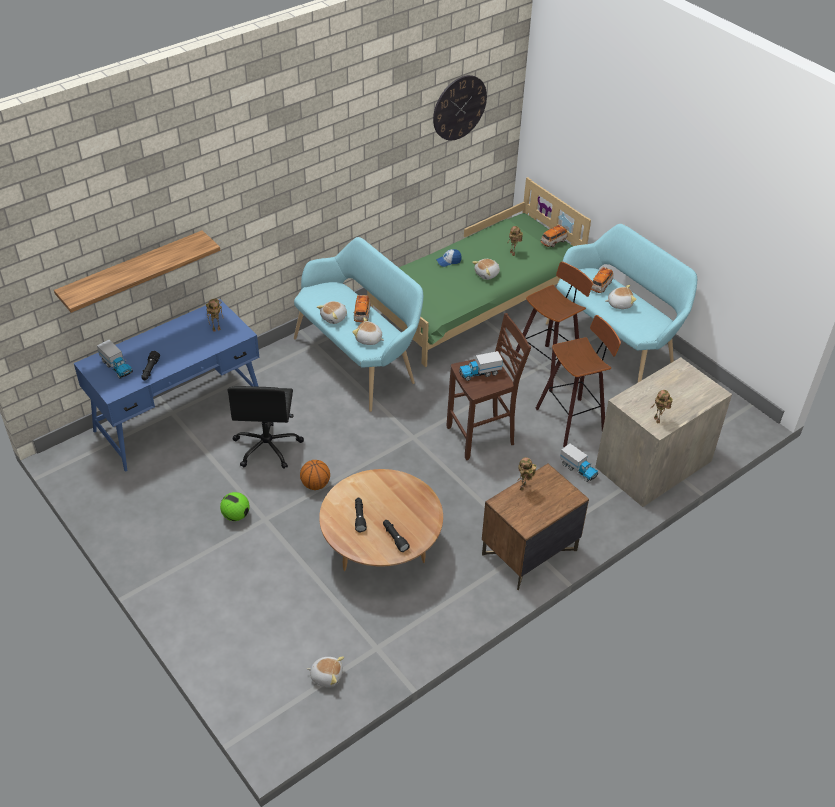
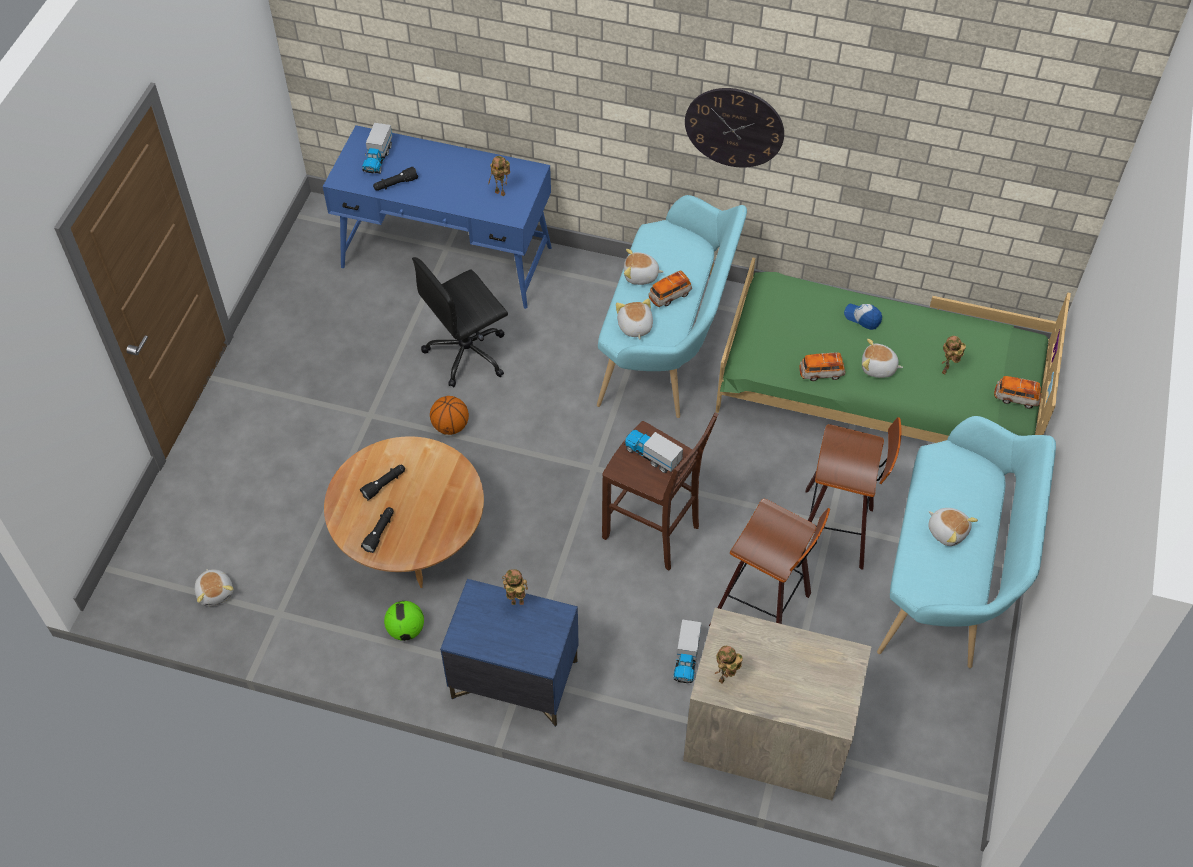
camera: 55 degrees right, 10 degrees up
shelf [54,230,220,313] -> none
football [220,492,250,521] -> football moved to [384,601,424,641]
wall clock [433,75,487,140] -> wall clock moved to [685,88,784,168]
brown nightstand [482,464,589,590] -> blue nightstand [440,579,579,727]
toy car [591,267,613,293] -> toy car moved to [799,352,845,381]

